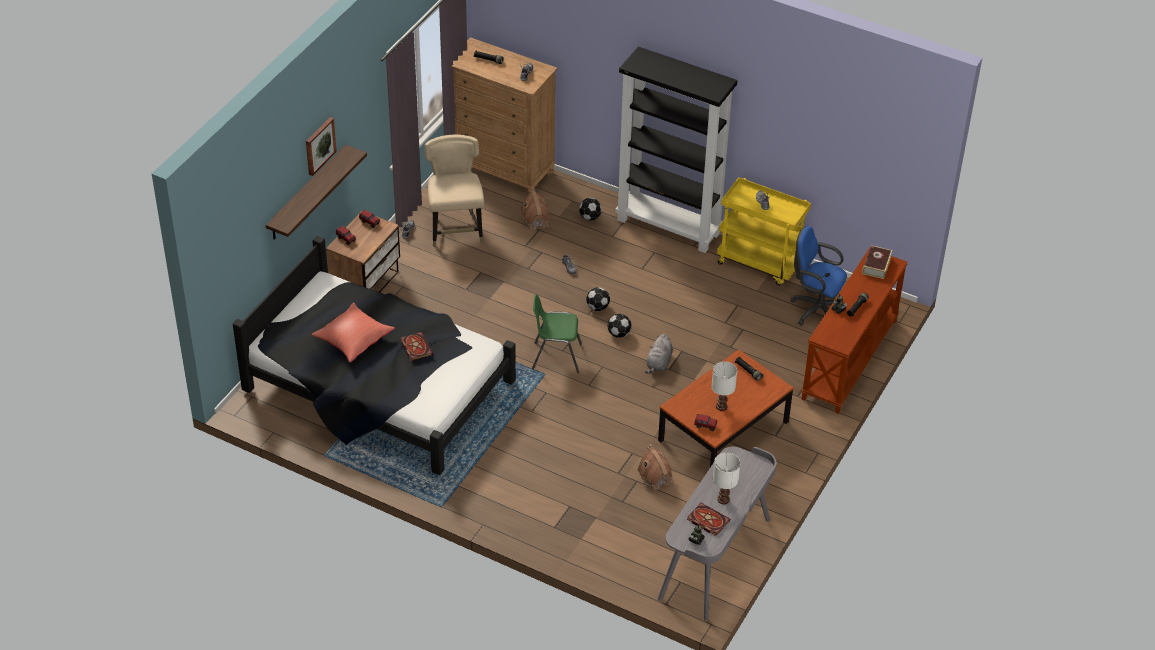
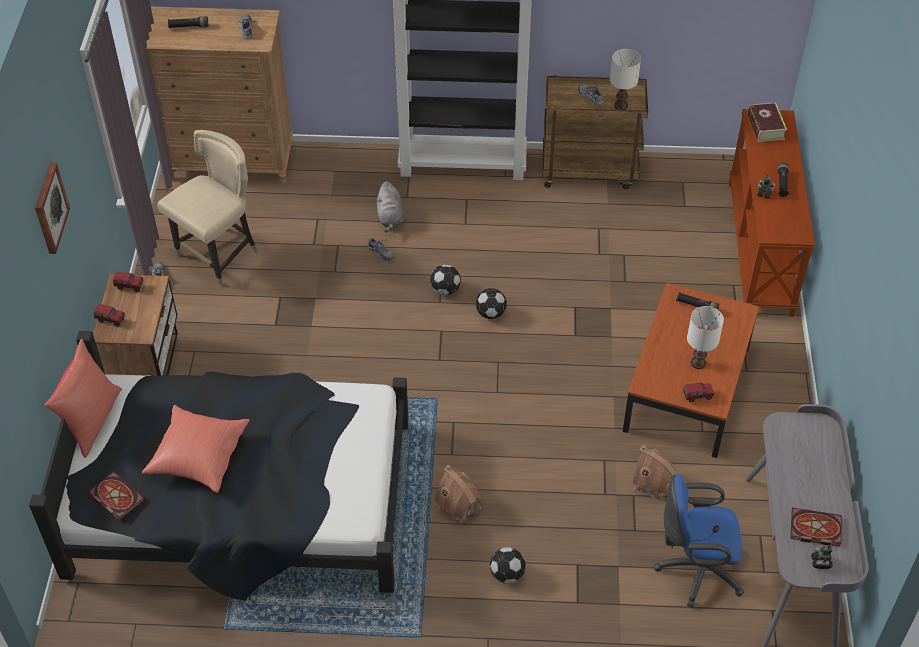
camera: 25 degrees left, 5 degrees up
shelf [266,144,367,240] -> none
book [400,332,433,361] -> book moved to [88,471,146,521]
beige chair [425,135,484,247] -> beige chair turned 75 degrees clockwise [157,130,257,286]
toy house [521,188,549,230] -> toy house moved to [435,465,482,524]
green chair [532,294,582,373] -> none
football [579,198,602,220] -> football moved to [490,547,526,584]
grey plush toy [645,334,673,374] -> grey plush toy moved to [377,181,405,233]
white table lamp [713,453,740,504] -> white table lamp moved to [610,49,641,110]
yellow cart [717,177,811,286] -> brown cart [542,75,648,189]
blue office chair [790,226,847,326] -> blue office chair moved to [654,474,744,608]
none -> red pillow [45,339,122,458]

